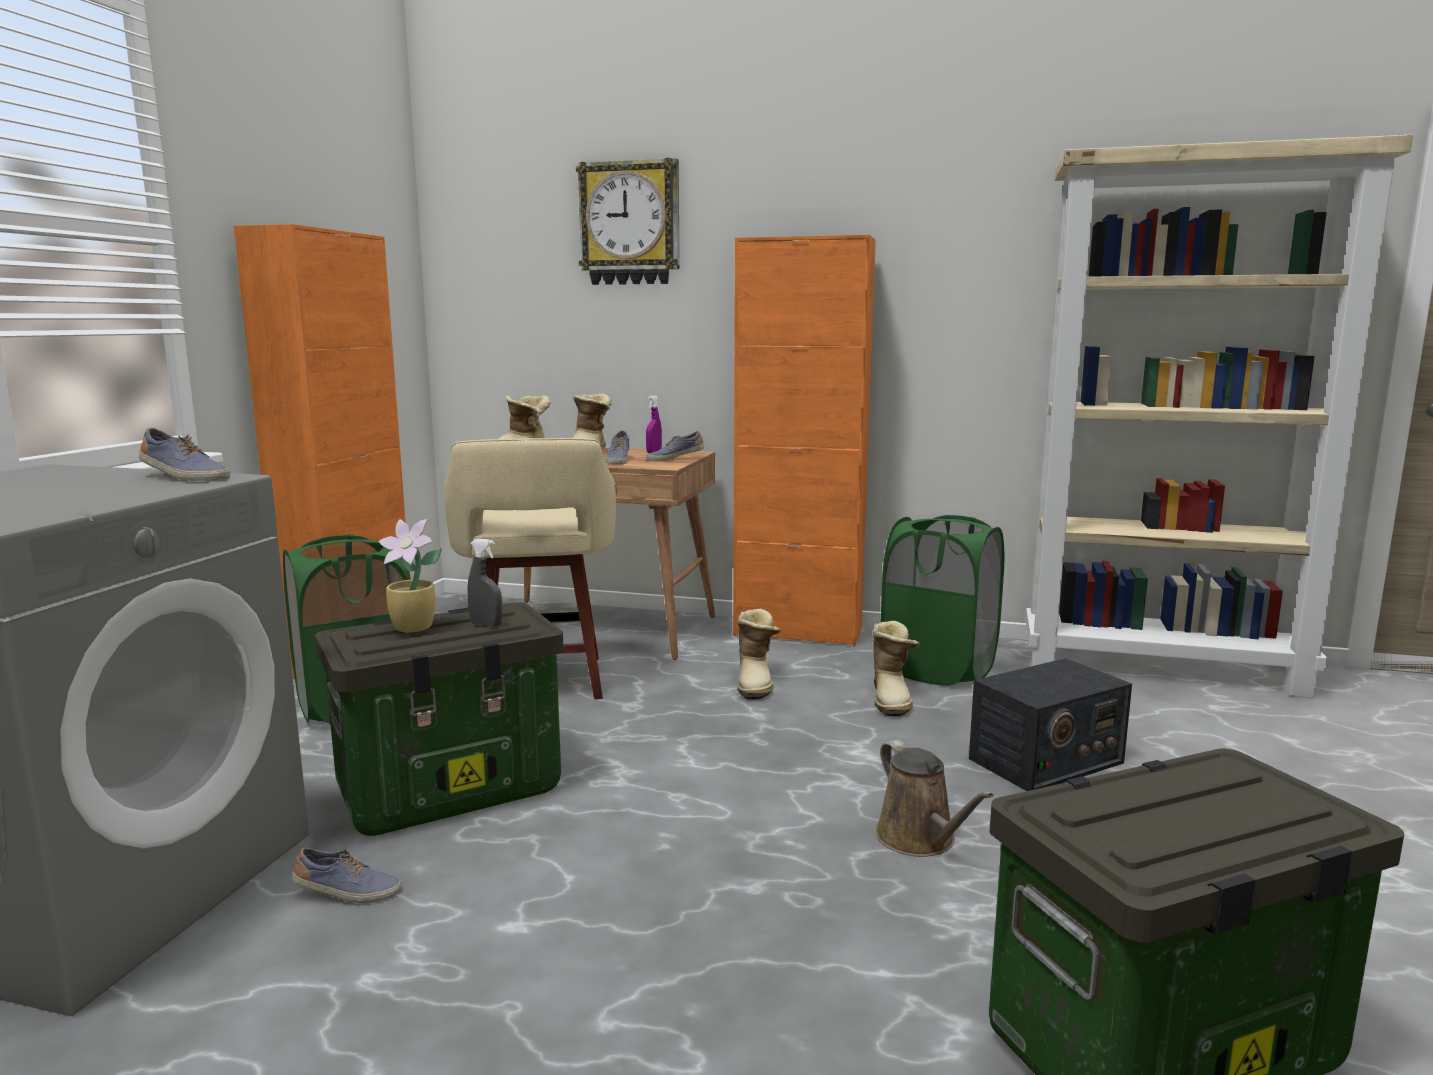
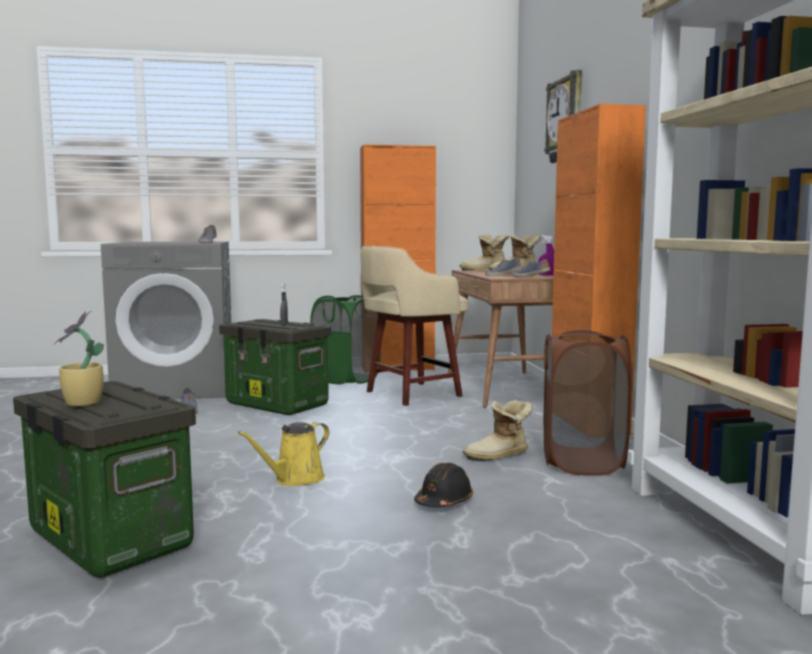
camera: 65 degrees right, 5 degrees down
potted plant [378,519,442,632] -> potted plant moved to [53,309,104,406]
boot [737,609,781,700] -> none
brown watering can [876,740,993,857] -> yellow watering can [238,422,329,486]
green laundry basket [880,515,1004,686] -> brown laundry basket [544,330,632,476]
radio [969,658,1132,791] -> black hard hat [414,463,473,508]

